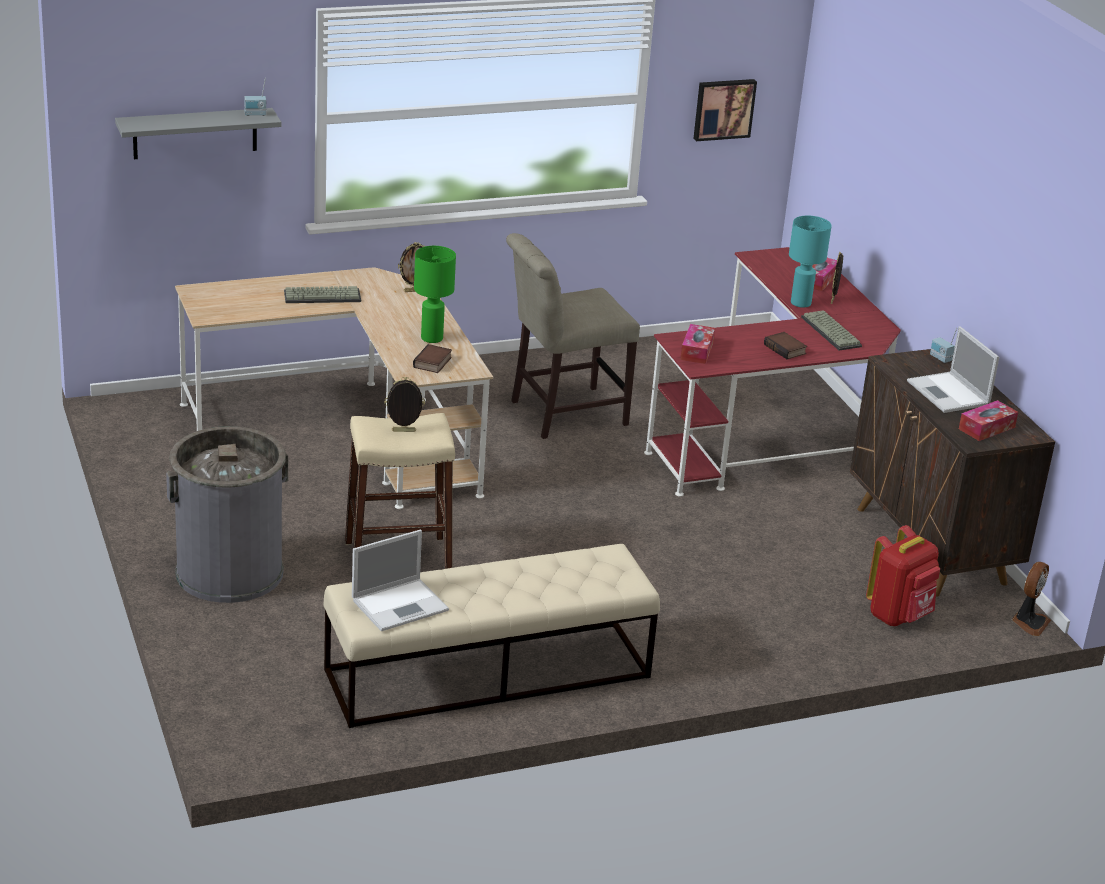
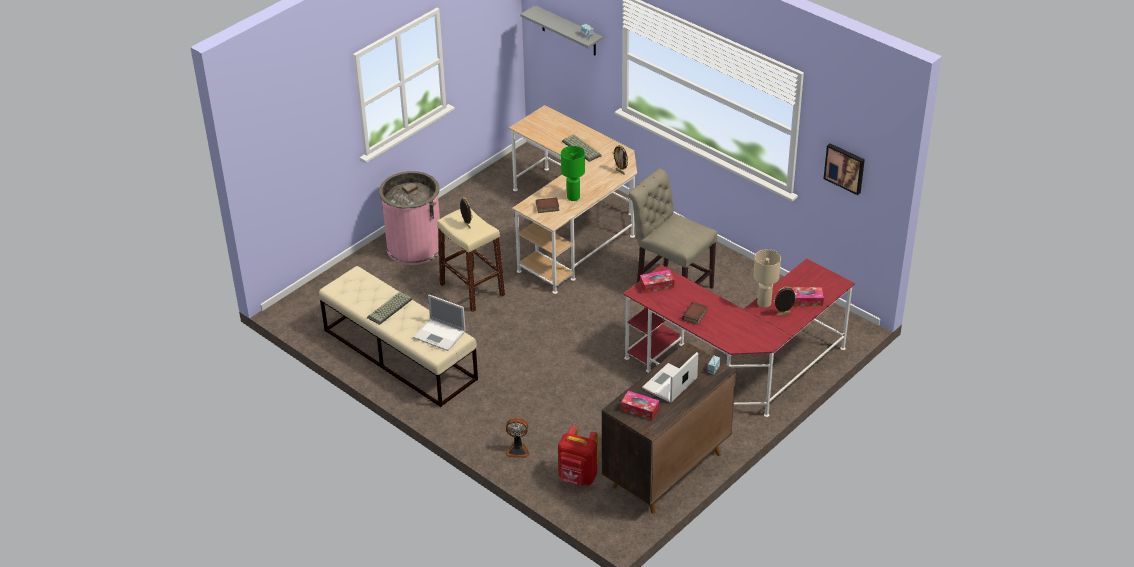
camera: 65 degrees right, 10 degrees up
grey trash can [166,426,288,603] -> pink trash can [379,171,440,265]
laptop [352,530,449,631] -> laptop moved to [413,295,465,351]
turquoise table lamp [789,216,832,308] -> beige table lamp [753,249,781,308]
keyboard [801,310,862,351] -> keyboard moved to [367,292,412,325]
fan [1012,562,1051,636] -> fan moved to [505,418,529,458]

